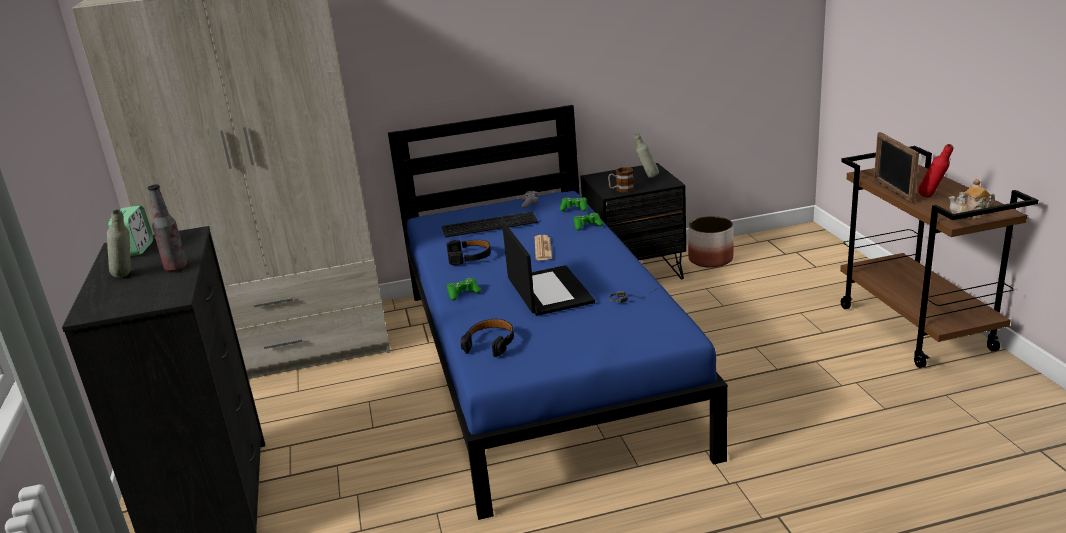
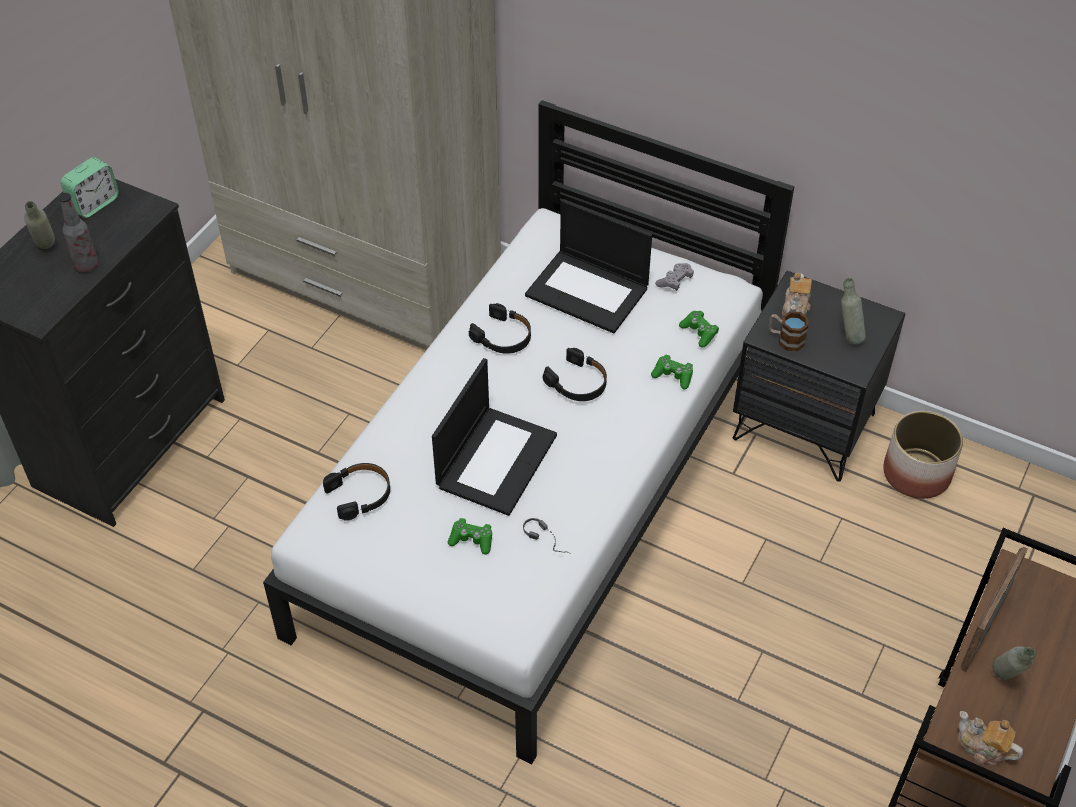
camera: 40 degrees right, 25 degrees up
blue bed [388,105,728,520] -> white bed [263,100,794,764]
keyboard [442,212,539,238] -> laptop [525,199,652,333]
green game controller [447,278,481,300] -> green game controller moved to [448,518,492,555]
newspaper [535,235,552,260] -> black headphones [543,348,607,401]
red bottle [918,144,953,197] -> grey bottle [993,646,1035,680]
none -> teapot [782,273,812,316]

